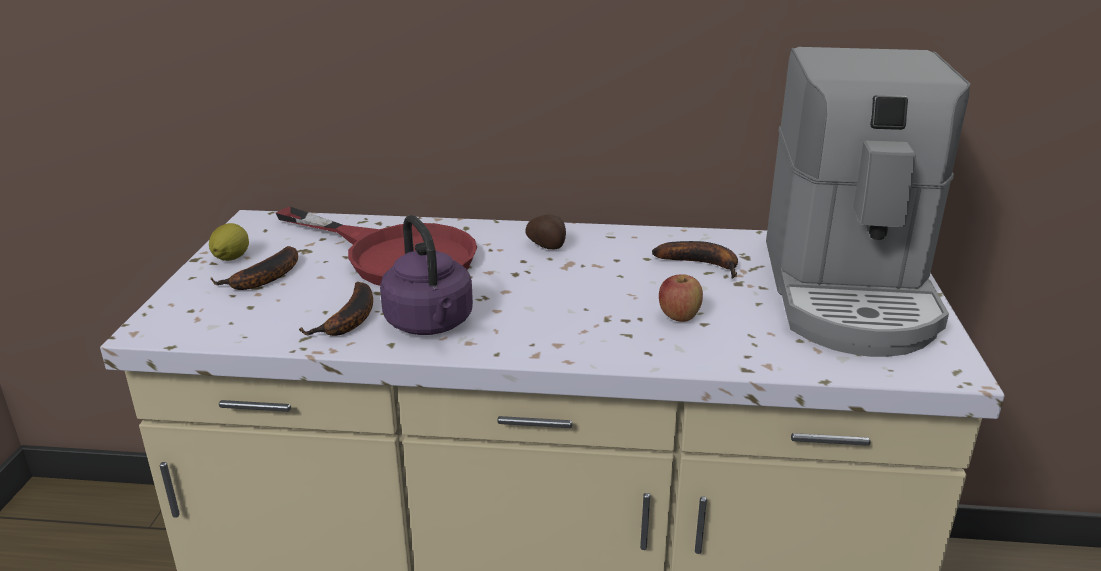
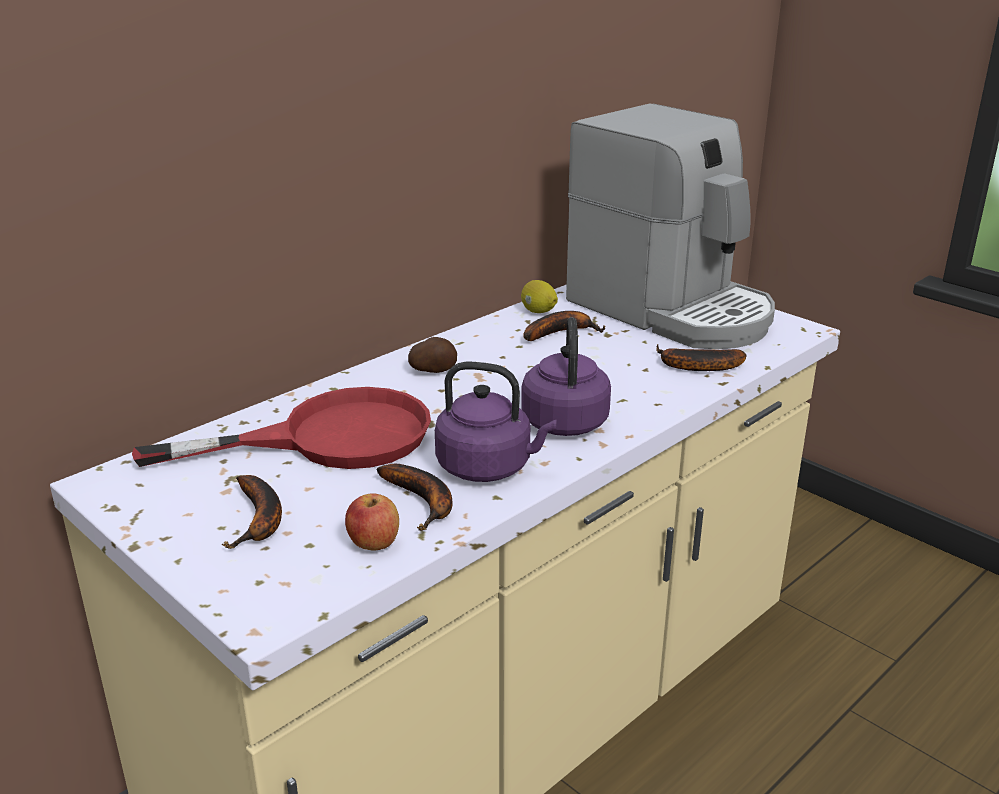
camera: 50 degrees left, 0 degrees up
lemon [209,223,249,261] -> lemon moved to [521,280,558,313]
apple [659,274,703,322] -> apple moved to [345,493,399,551]
none -> purple kettle [521,317,611,436]
none -> banana [656,344,746,371]

